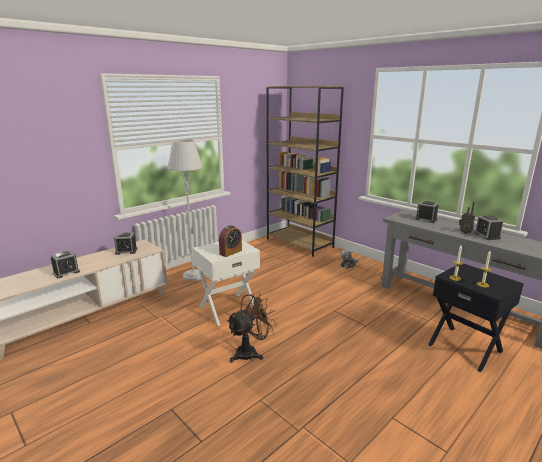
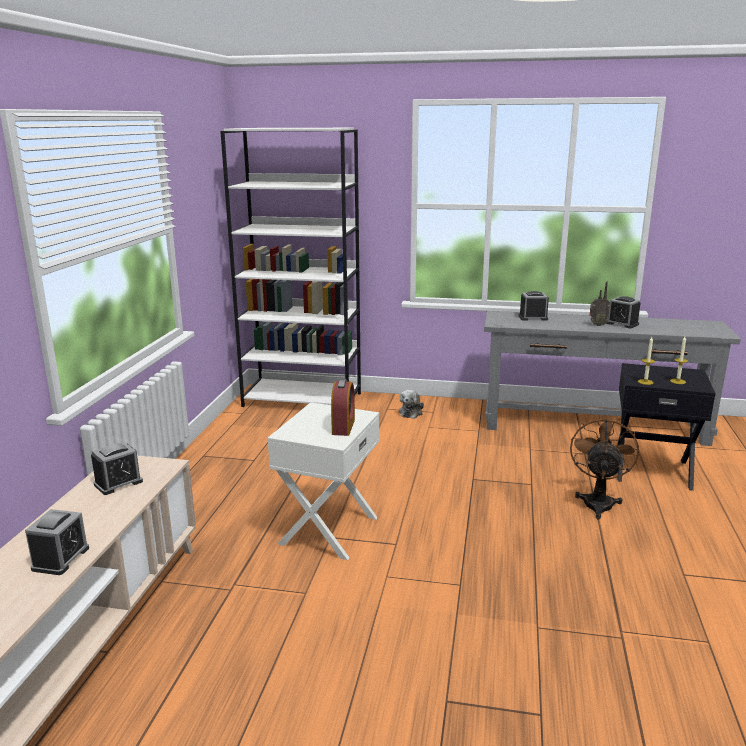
camera: 35 degrees left, 0 degrees up
grey floor lamp [168,140,204,281] -> none
brown fan [227,292,277,363] -> brown fan moved to [570,415,639,519]
brown bookcase [266,86,344,257] -> white bookcase [220,128,361,407]

